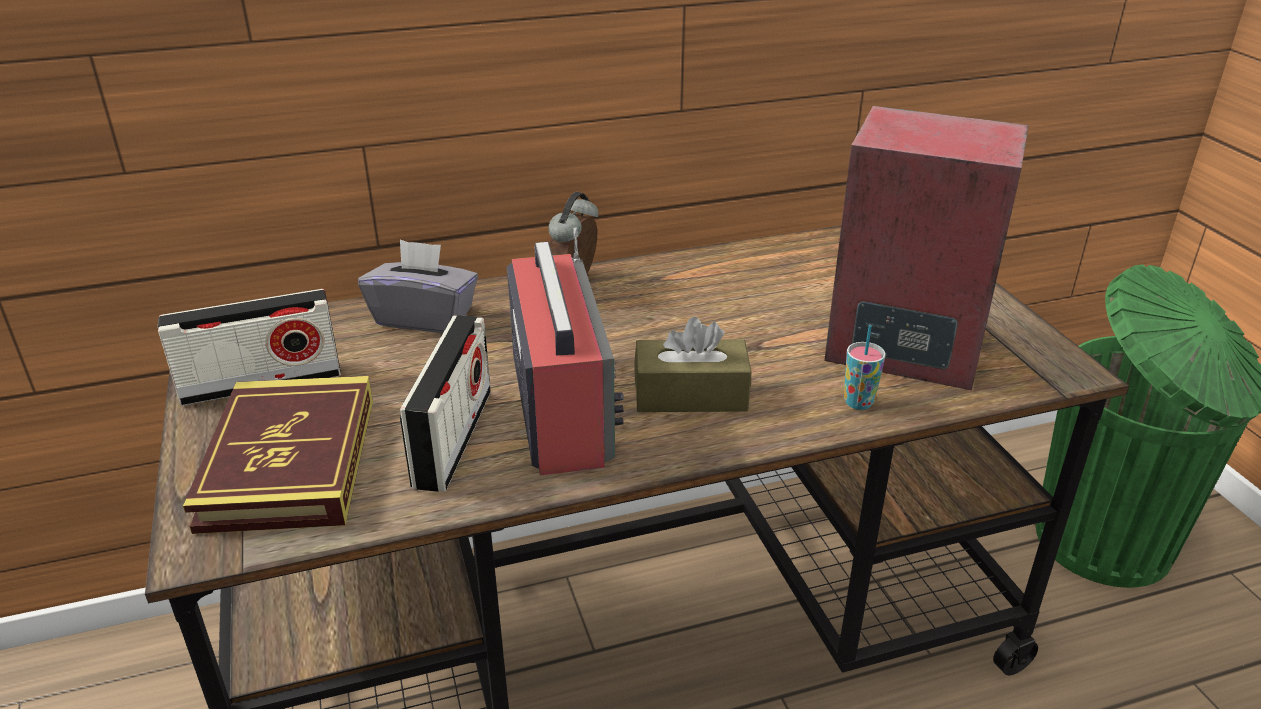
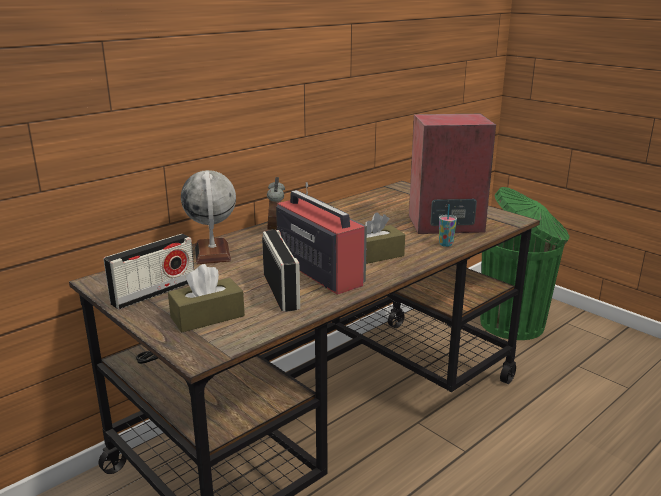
camera: 25 degrees left, 10 degrees down
book [183,376,373,534] -> brown tissue box [168,264,245,332]
grey tissue box [358,239,478,333] -> globe [181,170,236,264]

